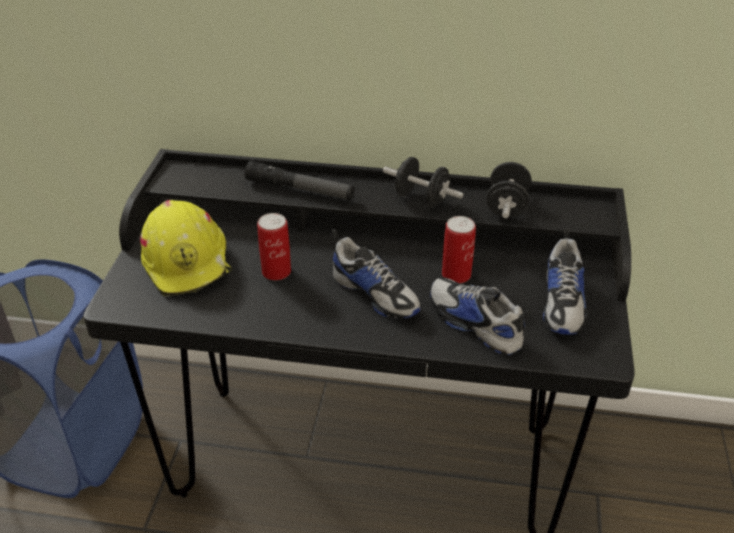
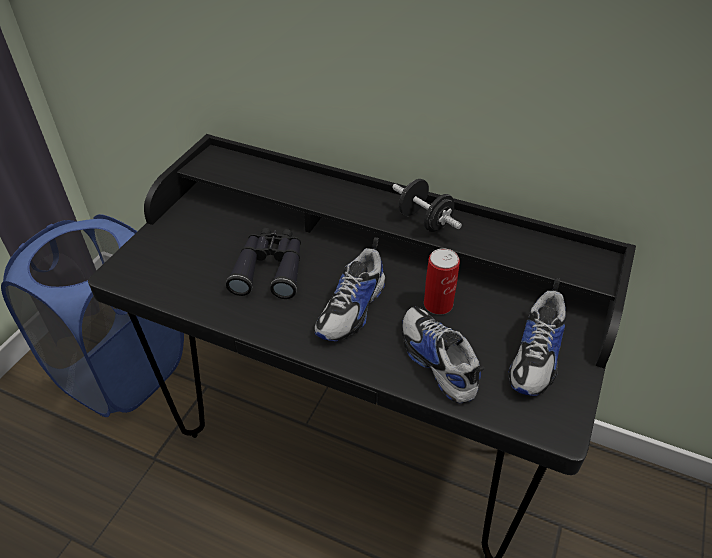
camera: 15 degrees right, 5 degrees up
yellow hard hat [140,200,232,296] -> none
flashlight [245,161,355,200] -> none
can [257,213,291,280] -> black binoculars [226,228,301,299]
shoe [331,229,421,319] -> shoe turned 60 degrees clockwise [315,237,385,341]
black dumbbell [486,162,532,218] -> none

